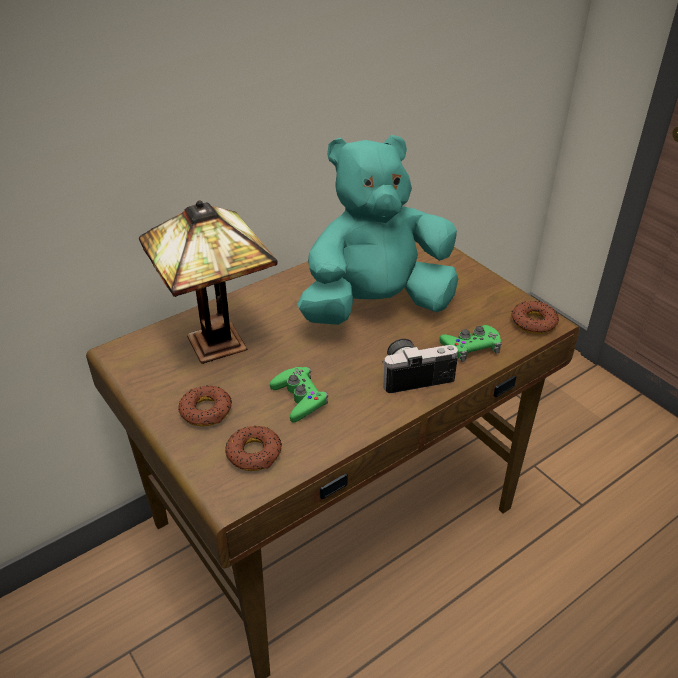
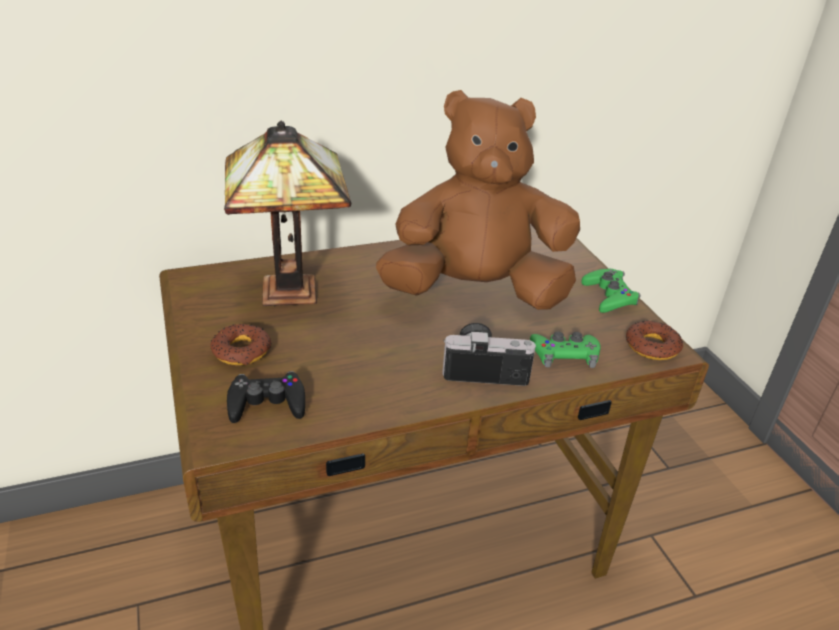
camera: 15 degrees right, 5 degrees down
donut [225,426,282,471] -> black game controller [227,371,305,423]
green game controller [270,367,328,422] -> green game controller moved to [581,269,640,313]
turquoise plush toy [297,135,458,325] -> brown plush toy [376,90,580,310]

